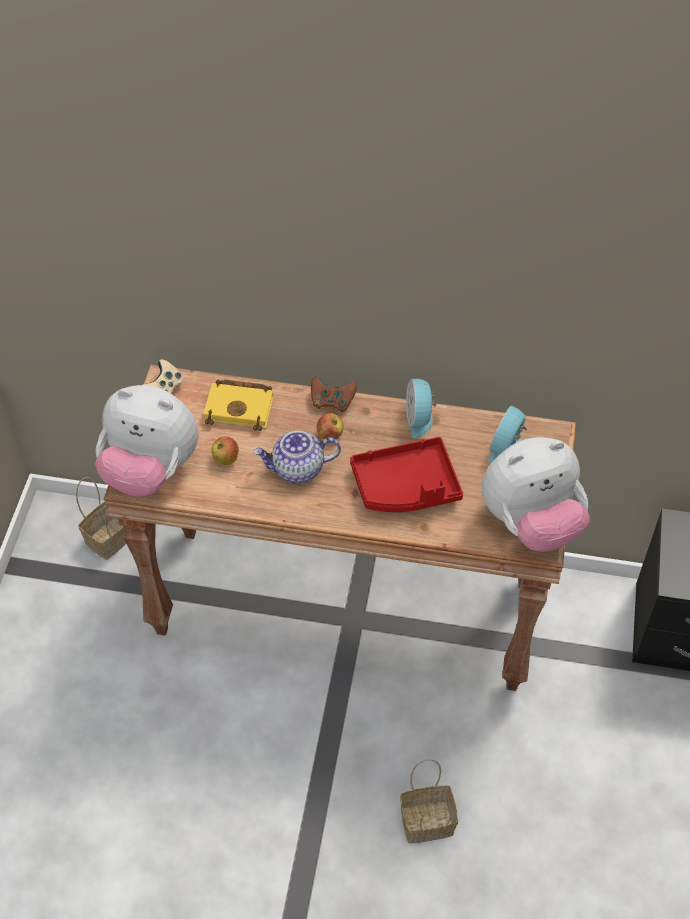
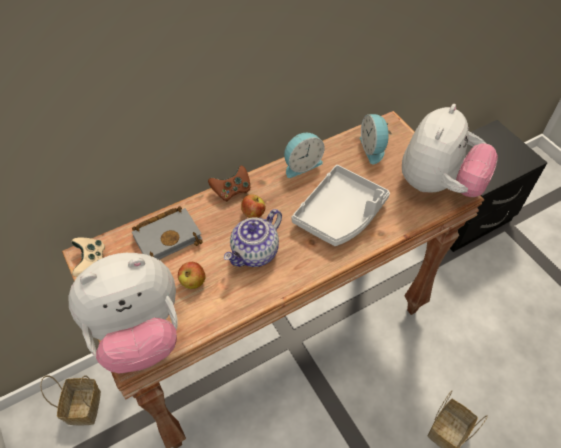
camera: 40 degrees left, 0 degrees up
yellow book [203,380,273,431] -> grey book [132,206,203,260]
red tray [350,437,463,512] -> grey tray [292,165,390,246]
alarm clock [406,379,436,439] -> alarm clock turned 75 degrees counterclockwise [284,133,325,178]

